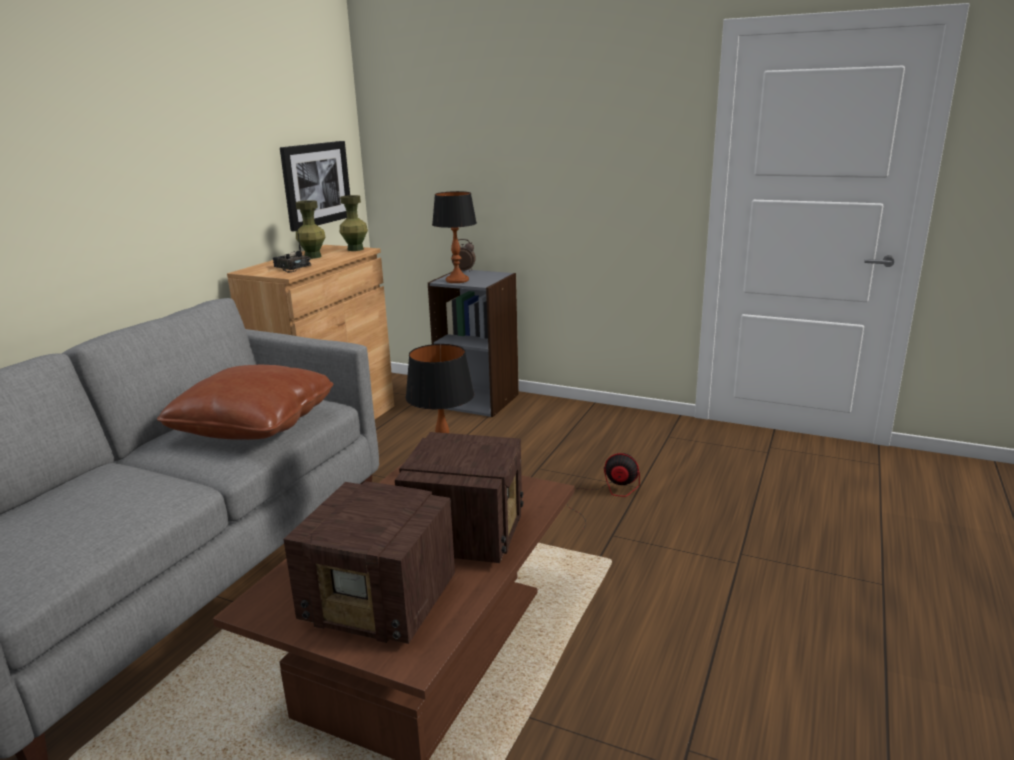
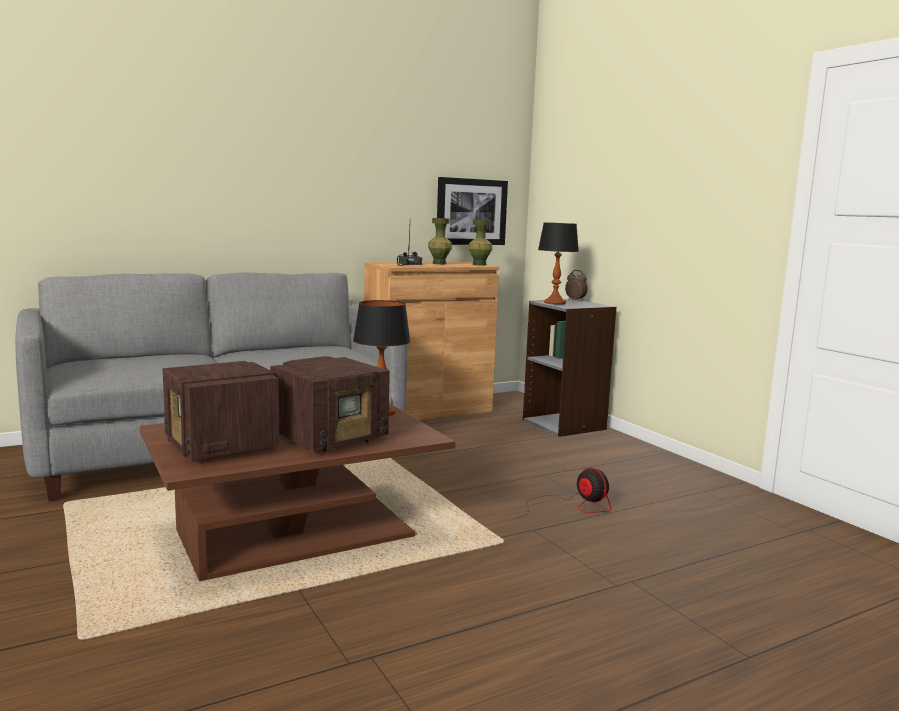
camera: 35 degrees right, 10 degrees down
brown pillow [157,365,333,440] -> none

